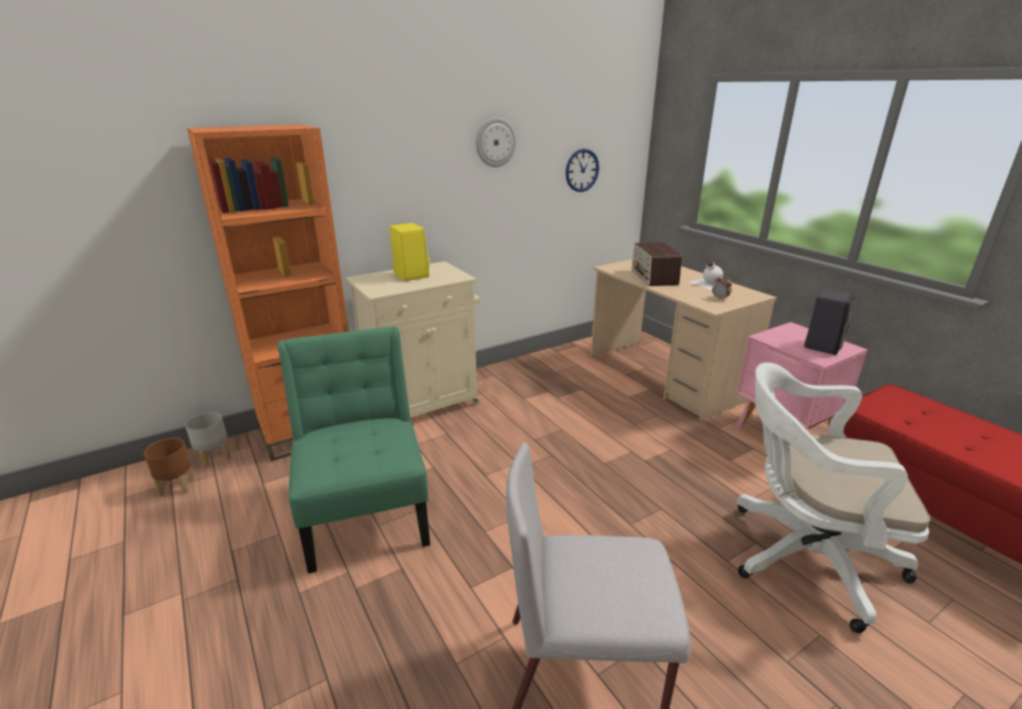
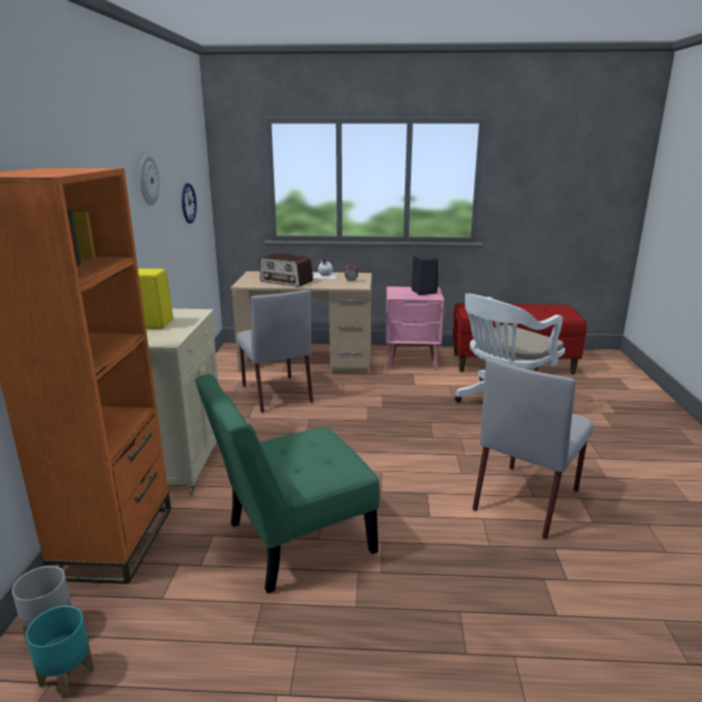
camera: 55 degrees left, 5 degrees down
brown planter [144,438,195,496] -> turquoise planter [26,605,94,699]
green chair [278,326,430,574] -> green chair turned 45 degrees counterclockwise [195,374,380,594]
none -> grey chair [236,290,313,413]

